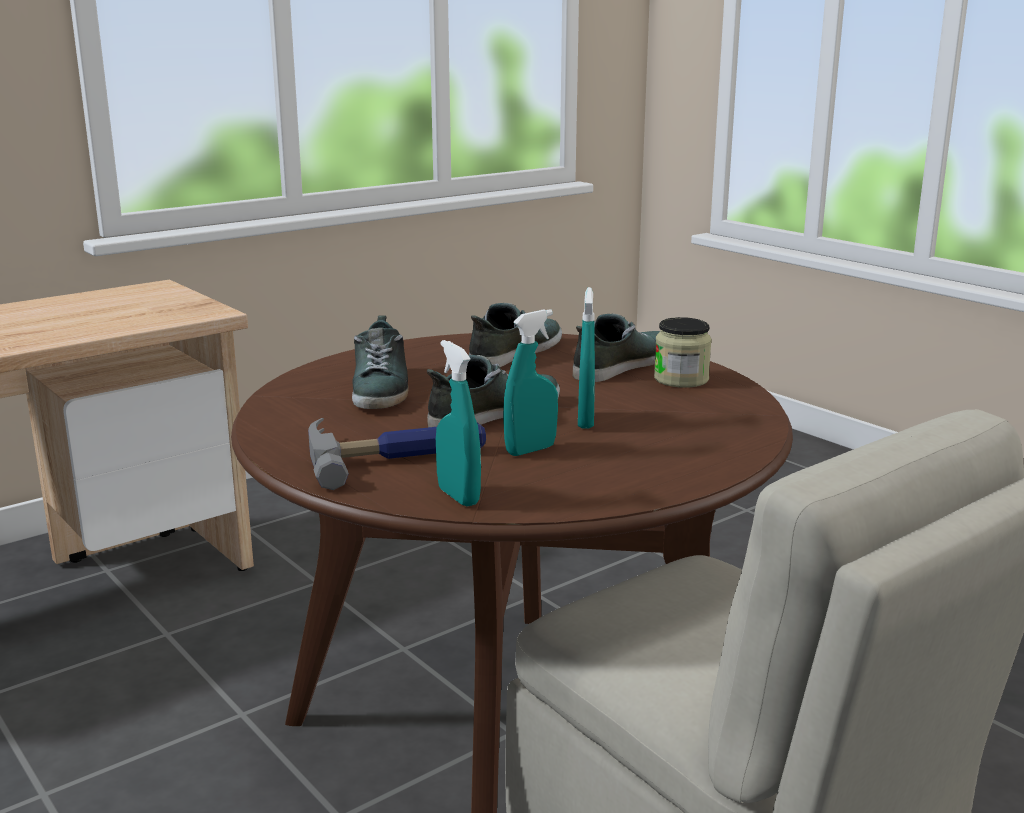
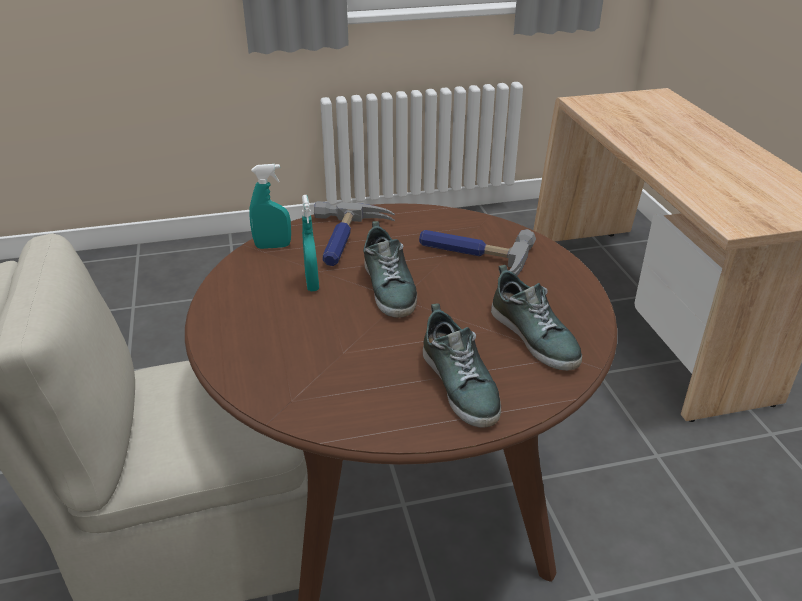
camera: 115 degrees right, 15 degrees up
shoe [352,315,409,409] -> hammer [419,229,536,275]
turquoise spray bottle [578,287,595,428] -> none
jar [654,317,712,388] -> none

